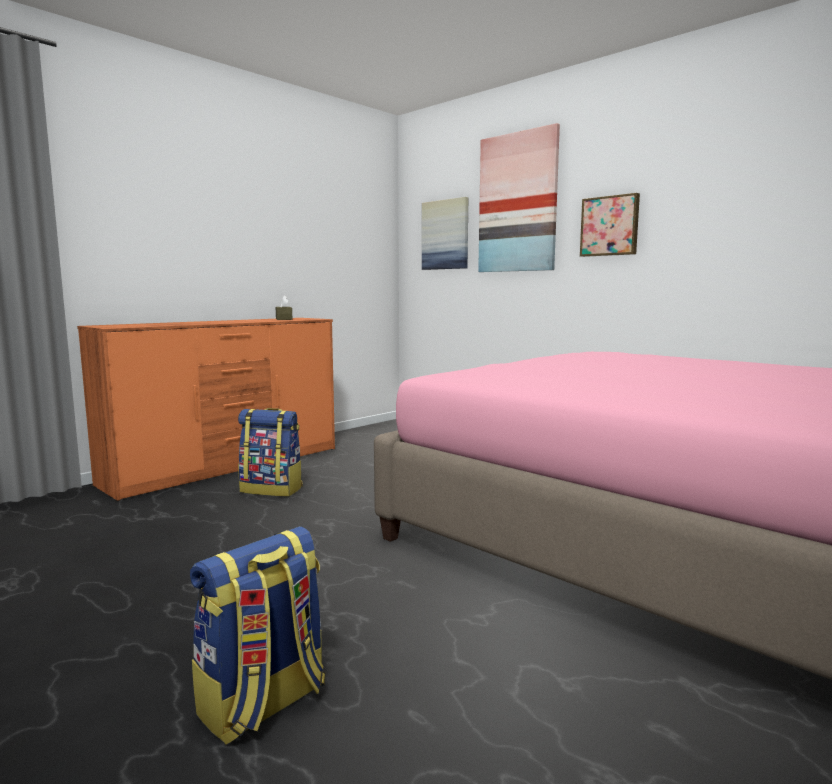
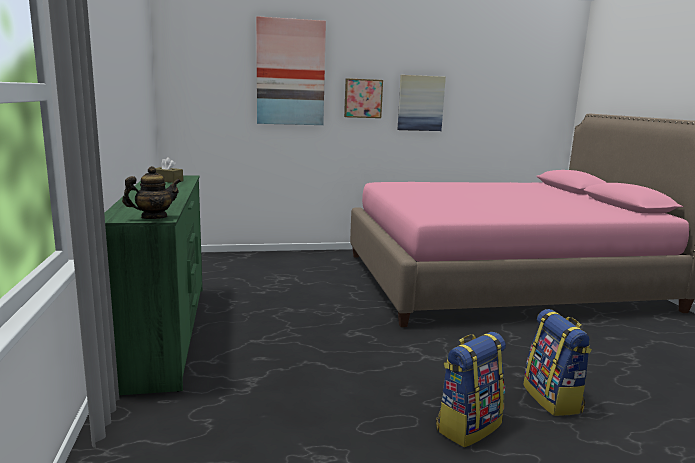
camera: 55 degrees left, 5 degrees up
orange dresser [77,318,335,501] -> green dresser [104,175,203,395]
backpack [238,408,303,497] -> backpack moved to [436,332,506,447]
picture [422,197,468,270] -> picture moved to [397,75,446,131]
none -> teapot [122,166,181,219]

